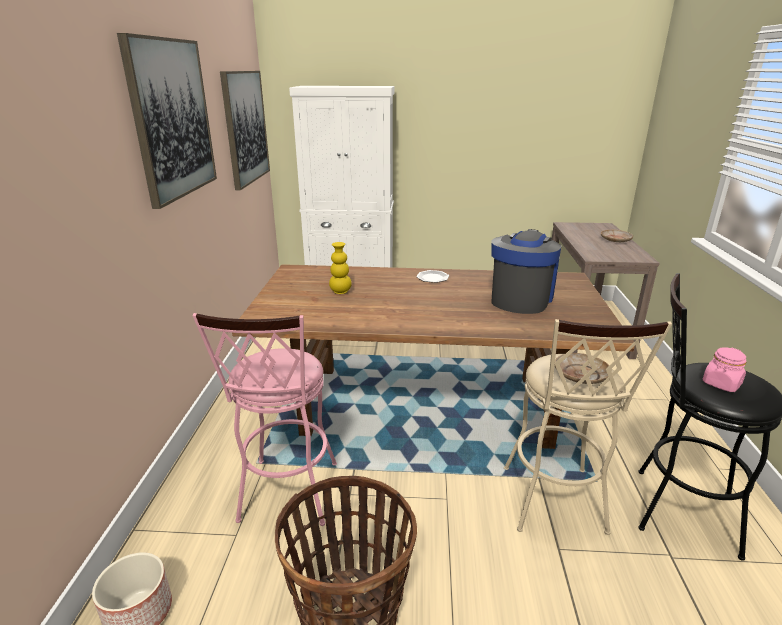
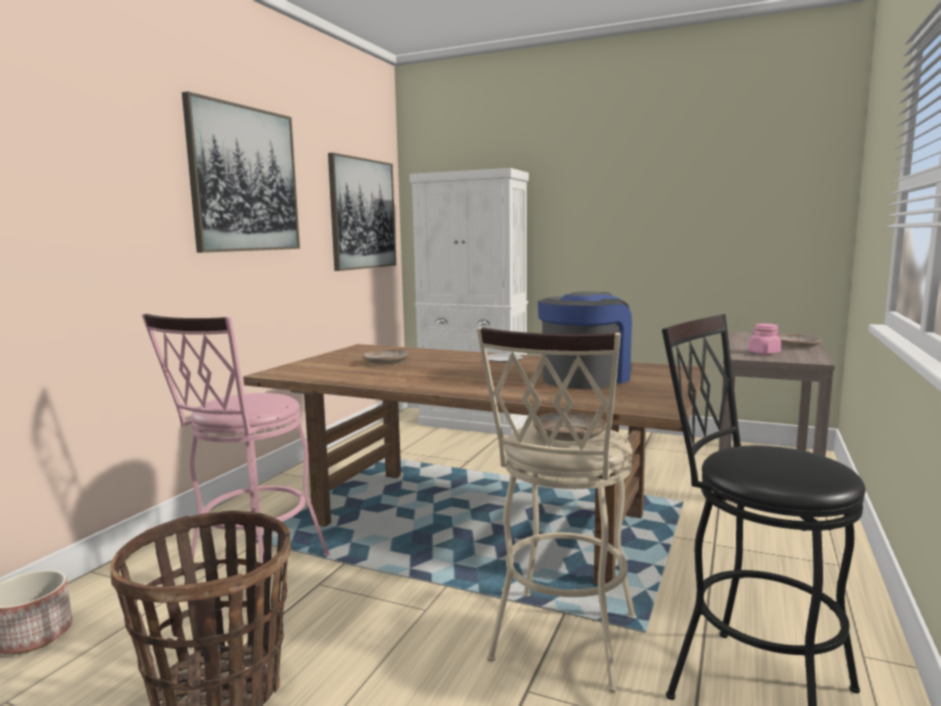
camera: 20 degrees right, 15 degrees down
yellow vase [329,242,352,294] -> beige plate [362,349,408,364]
pink jar [703,347,747,392] -> pink jar moved to [748,324,782,354]

